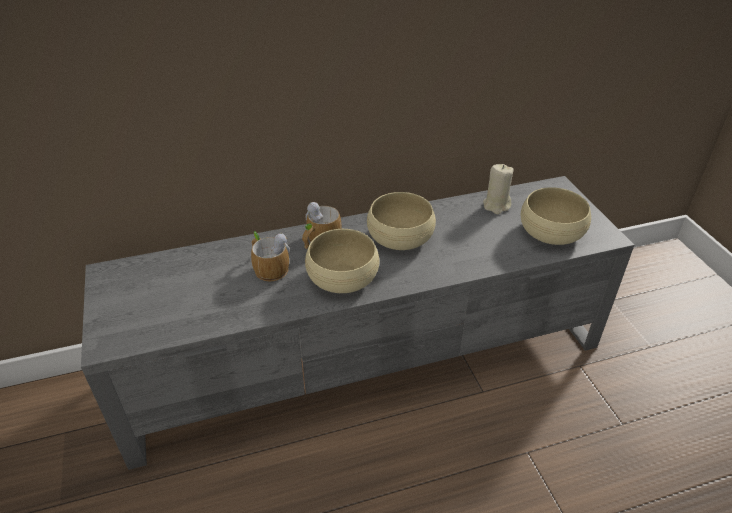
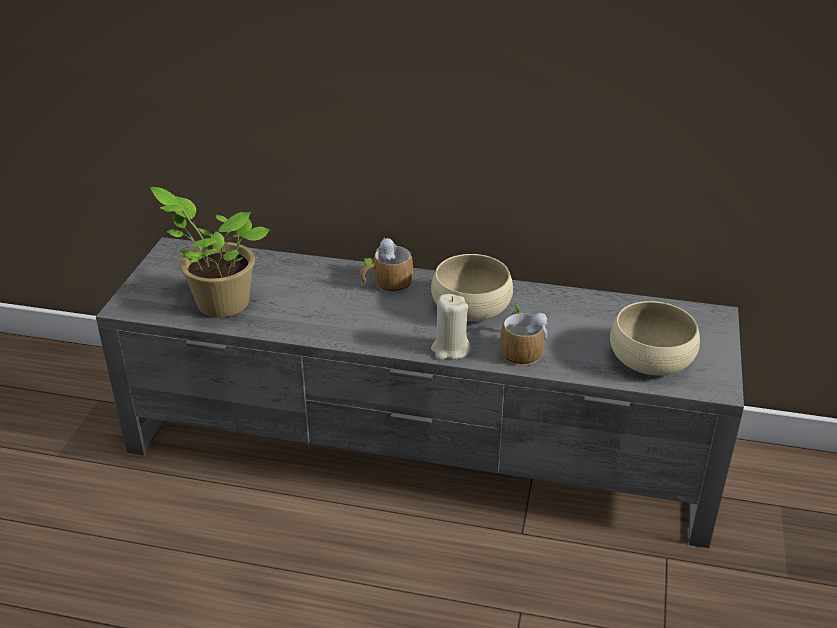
camera: 30 degrees right, 5 degrees down
mug [251,232,290,281] -> mug moved to [500,303,548,365]
beige bowl [305,229,380,293] -> none
beige candle [483,164,514,214] -> beige candle moved to [431,294,471,360]
none -> potted plant [150,187,270,317]

